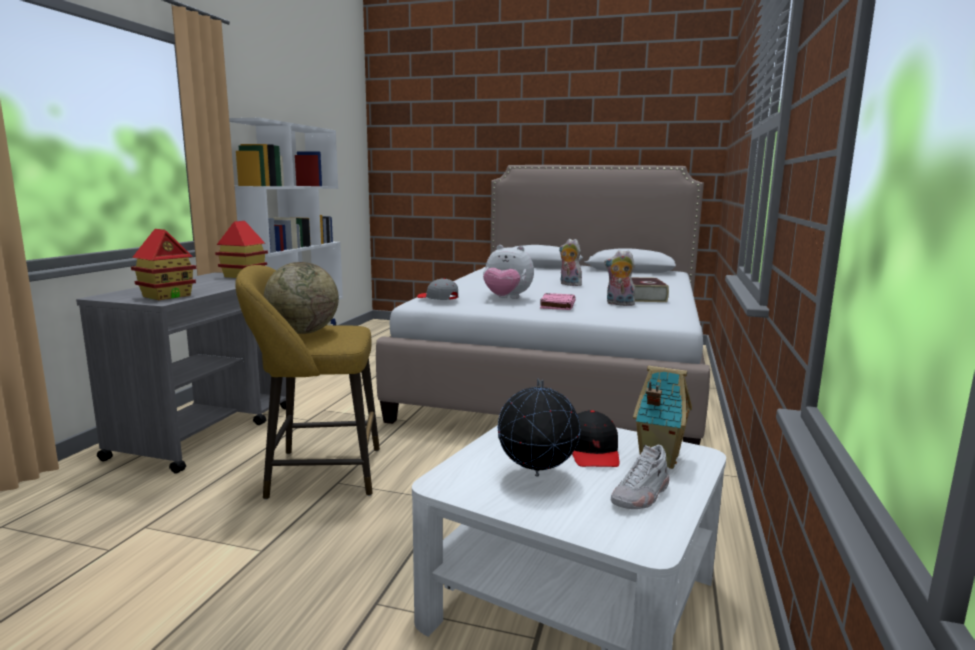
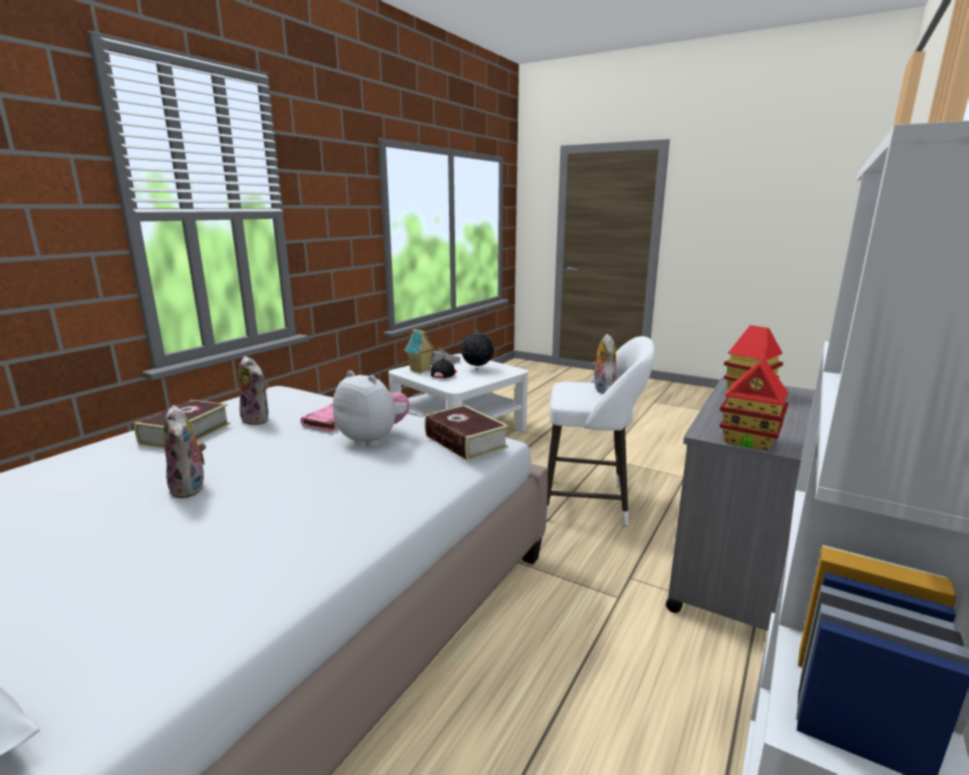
camera: 165 degrees left, 5 degrees up
yellow stool [235,265,380,500] -> white stool [546,336,655,526]
globe [264,262,339,334] -> plush toy [592,334,617,394]
grey cap [417,278,458,300] -> book [425,405,509,461]

